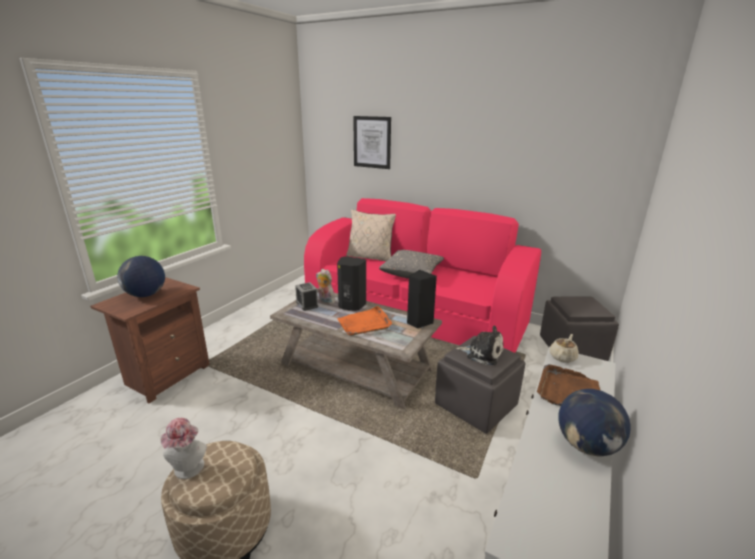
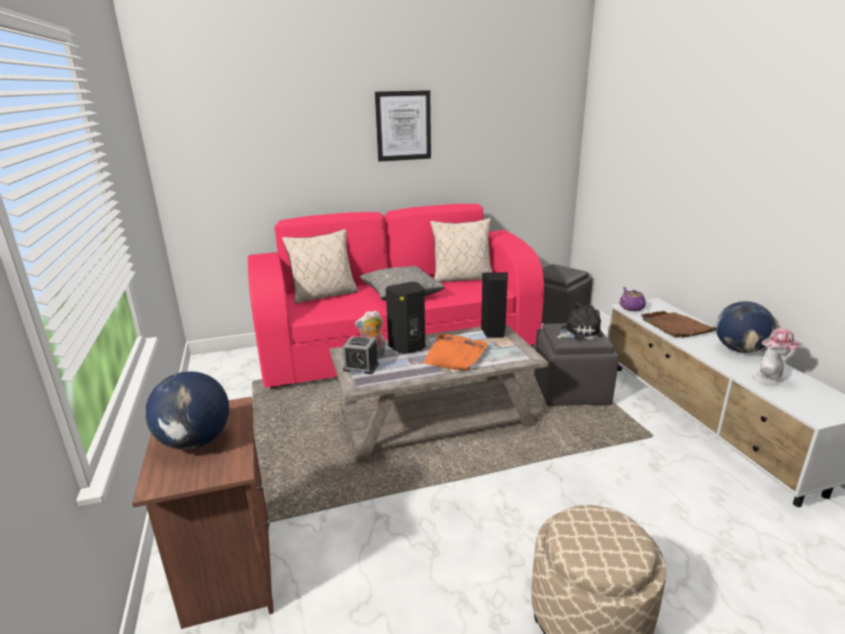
camera: 45 degrees left, 0 degrees up
hat [160,418,207,479] -> hat moved to [752,328,803,385]
picture [353,116,391,169] -> picture moved to [375,90,431,162]
beige teapot [549,334,579,363] -> purple teapot [619,287,646,311]
none -> beige pillow [431,218,493,282]

